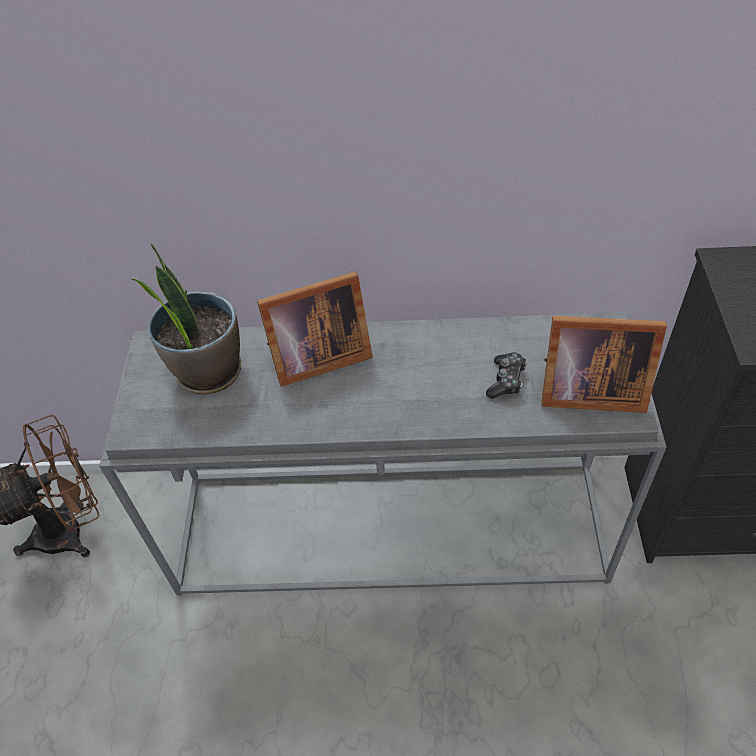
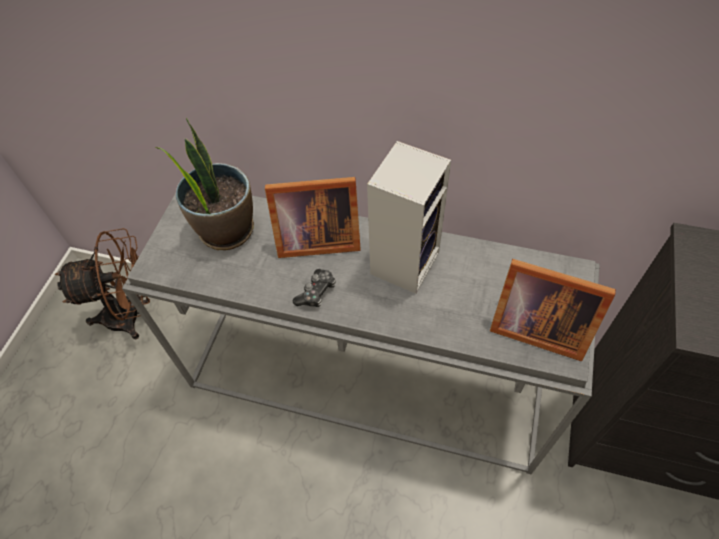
camera: 15 degrees right, 5 degrees up
game controller [486,352,527,399] -> game controller moved to [293,269,336,307]
none -> speaker [367,141,451,294]

